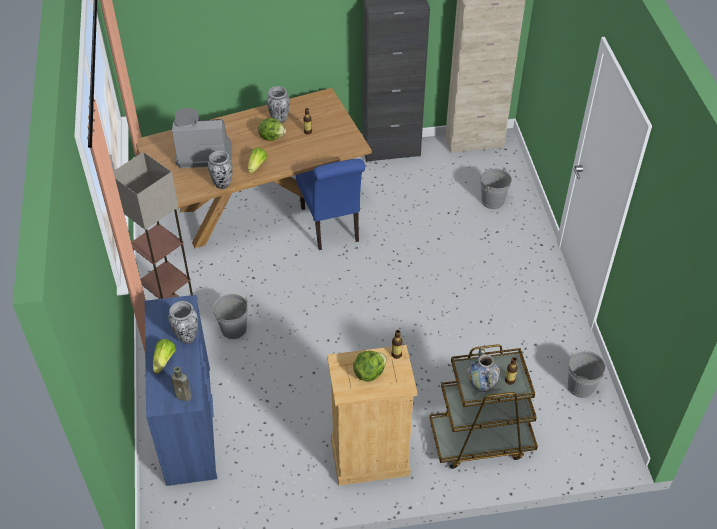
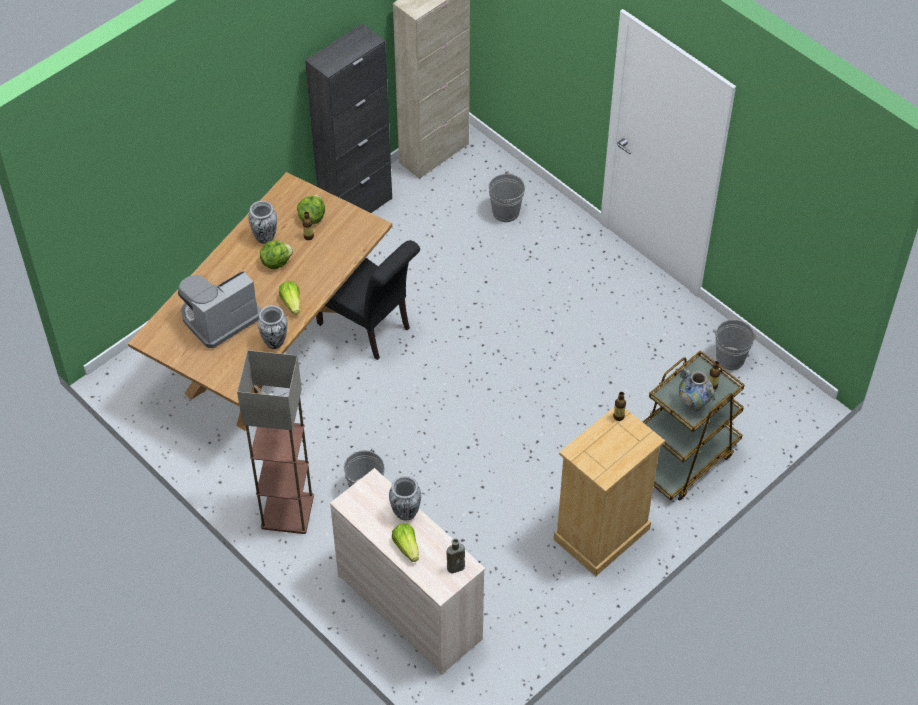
camera: 35 degrees left, 5 degrees up
blue dresser [145,295,217,486] -> beige dresser [330,468,485,675]
blue chair [296,159,365,250] -> black chair [316,240,420,360]
lettuce [353,351,387,382] -> lettuce moved to [297,195,325,224]

